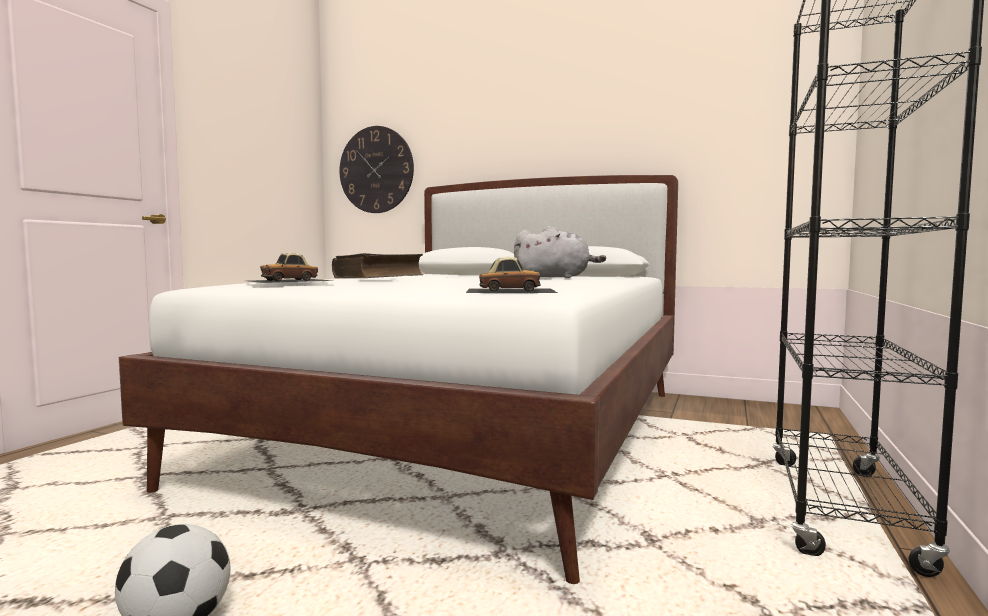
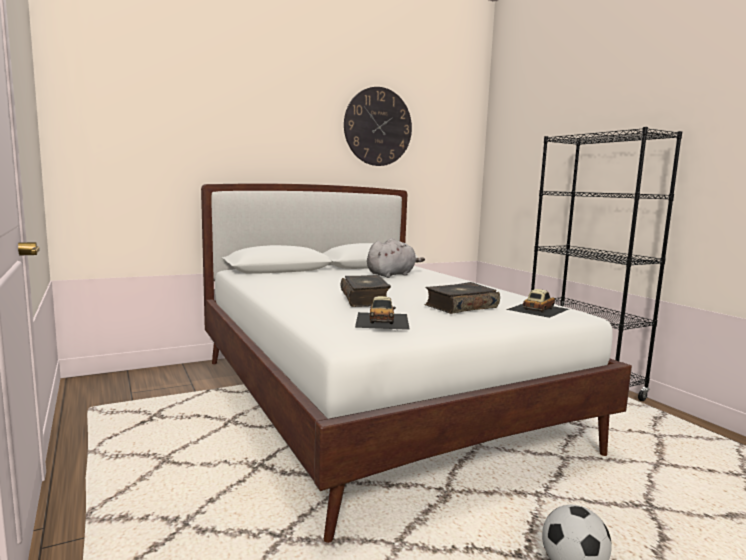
camera: 50 degrees left, 5 degrees up
wall clock [339,126,414,213] -> wall clock moved to [344,87,412,166]
none -> book [424,282,500,314]

